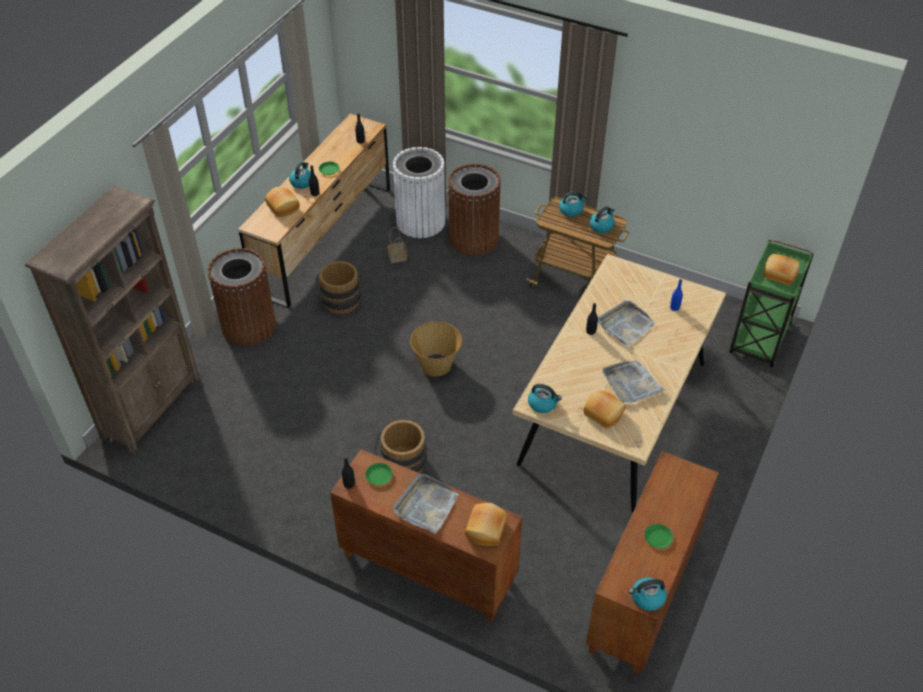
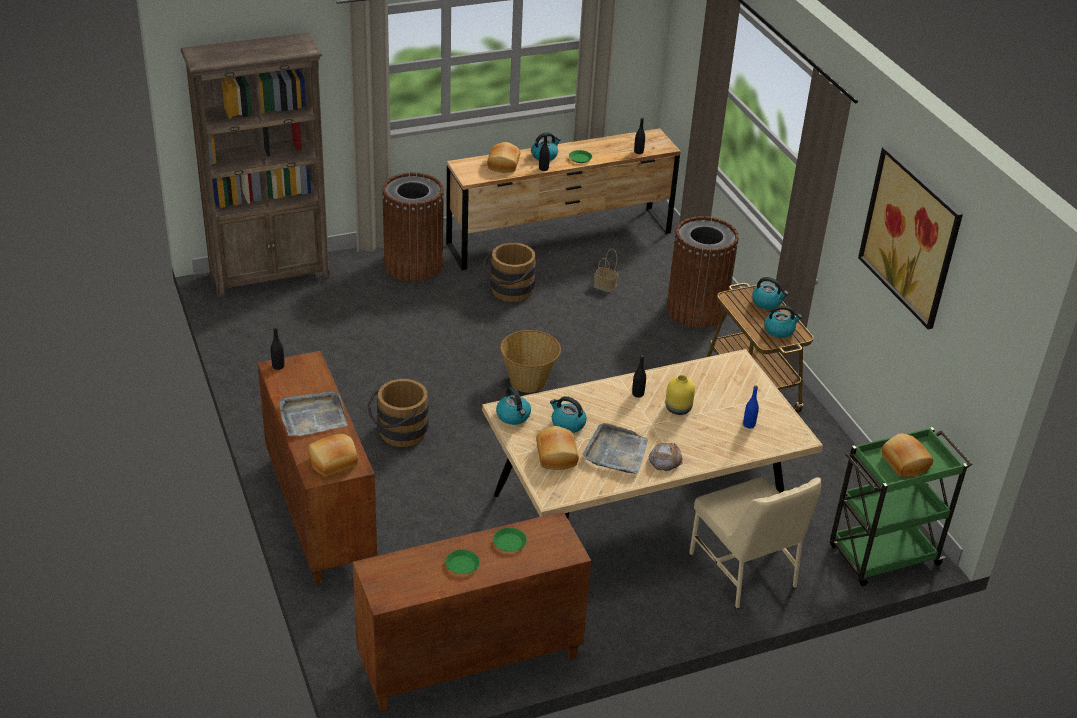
camera: 40 degrees right, 10 degrees down
green plate [365,463,393,485] -> green plate moved to [493,528,527,552]
white trash can [393,147,445,238] -> none
grey tray [598,301,656,346] -> yellow vase [665,375,695,415]
kettle [628,577,667,611] -> kettle moved to [550,396,587,433]
none -> bread [649,443,683,471]
none -> beige chair [689,477,821,609]
none -> picture [858,147,963,330]

